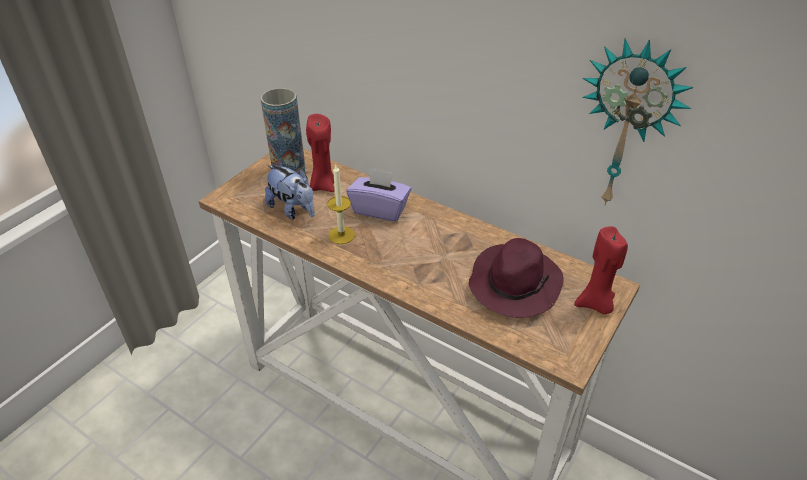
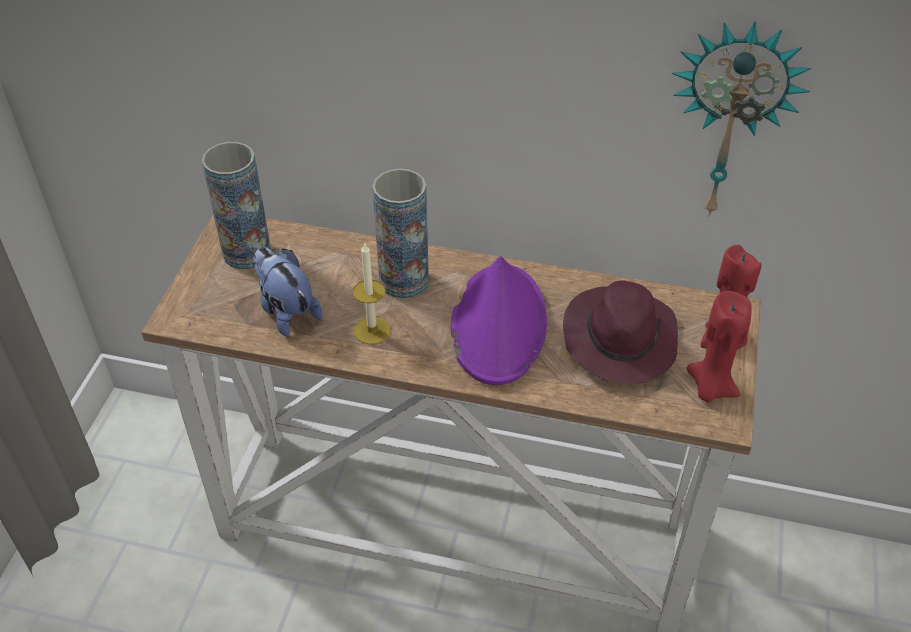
camera: 20 degrees left, 5 degrees up
plush toy [265,165,315,219] -> plush toy turned 150 degrees counterclockwise [253,247,322,337]
red candle [306,114,334,192] -> red candle moved to [686,291,752,403]
purple tissue box [347,168,411,221] -> vase [372,169,429,298]
none -> purple hat [451,256,547,385]

